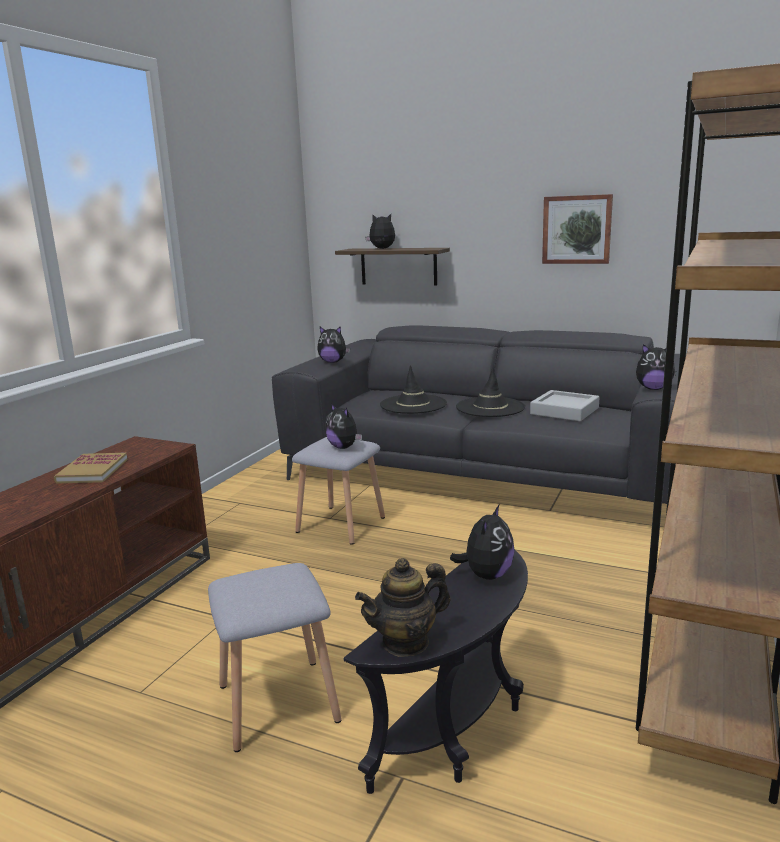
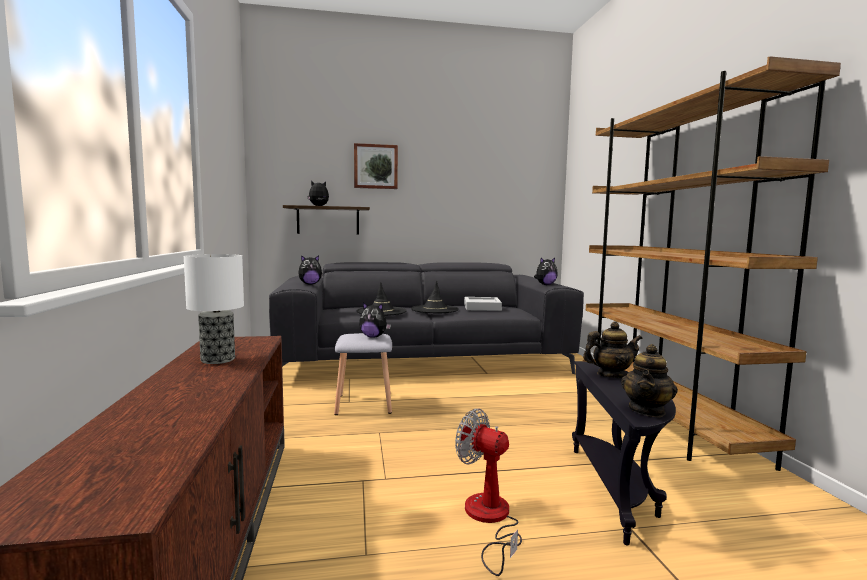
camera: 35 degrees left, 10 degrees down
book [54,453,127,484] -> table lamp [184,254,244,364]
grey stool [208,563,342,752] -> fan [455,409,522,576]
plush toy [450,505,515,580] -> teapot [583,321,643,378]
picture [542,194,613,264] -> picture moved to [354,143,398,189]

